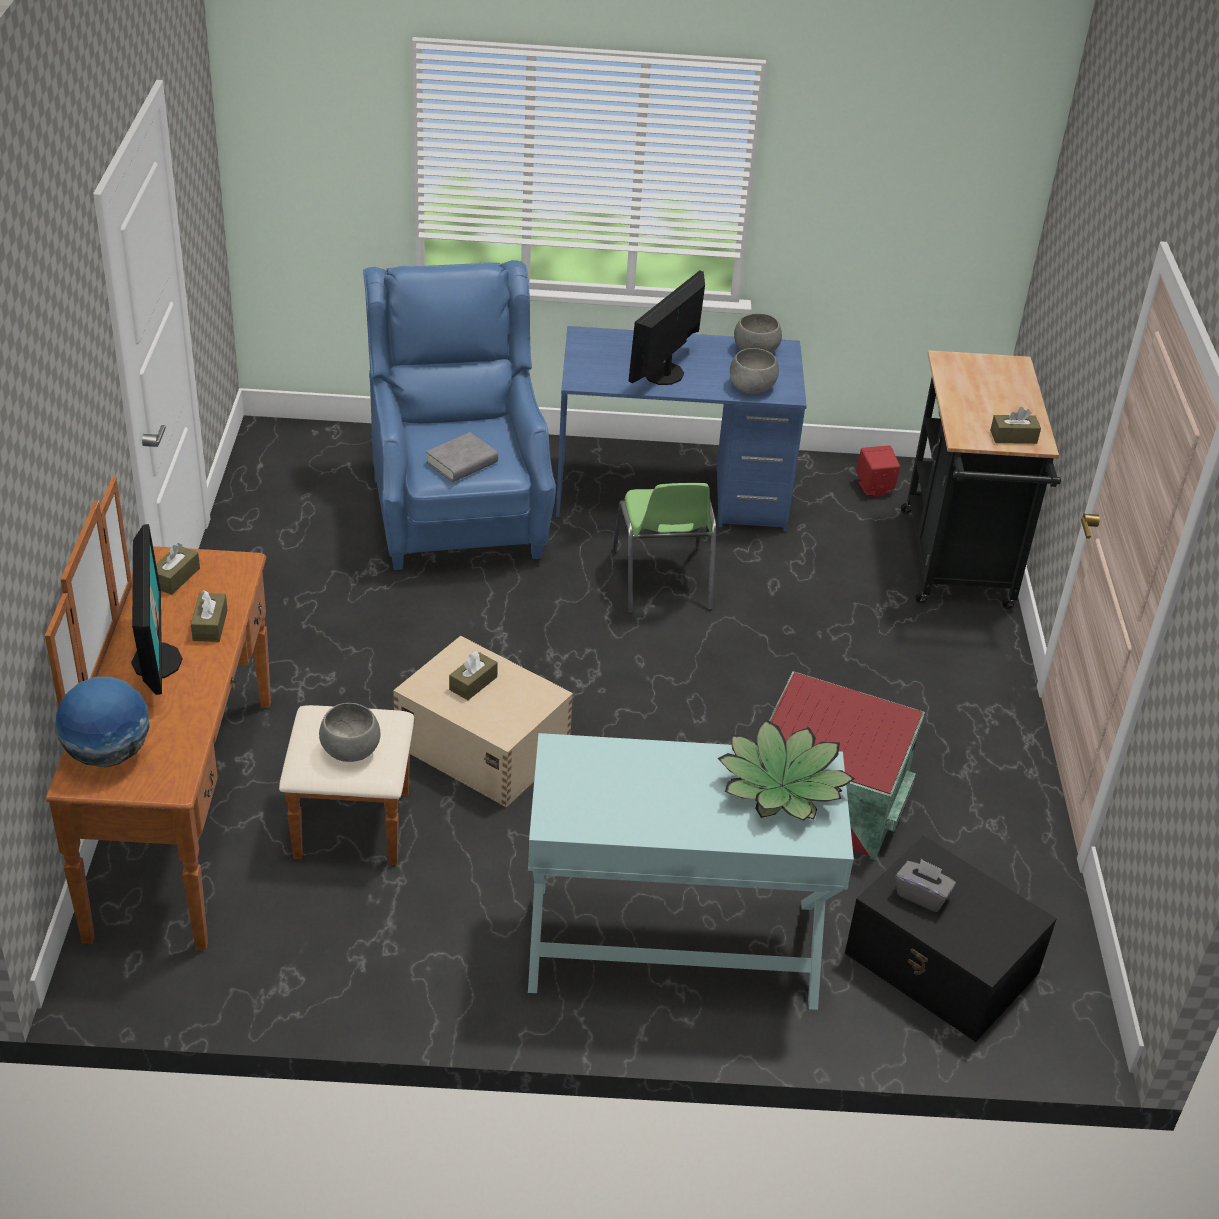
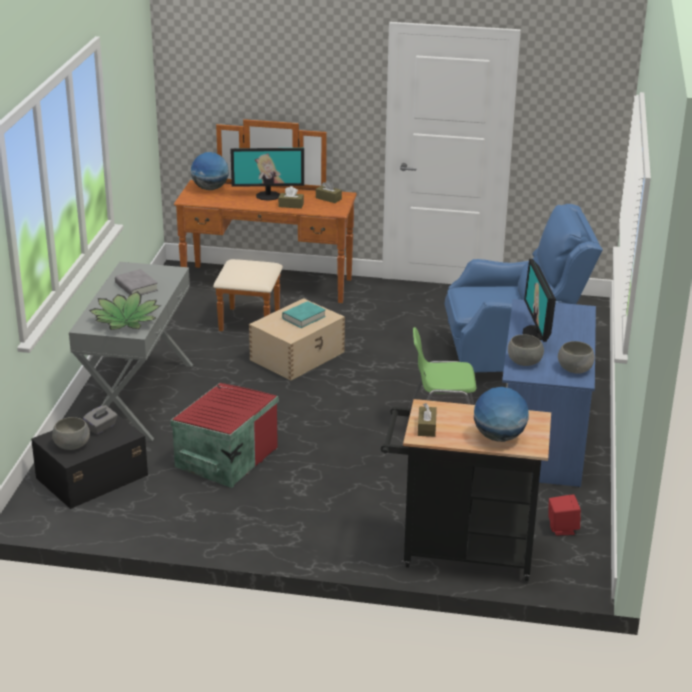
camera: 100 degrees right, 10 degrees down
grey bowl [319,703,380,762] -> grey bowl moved to [52,417,90,450]
grey book [426,432,498,482] -> grey book moved to [115,269,158,295]
brown tissue box [449,651,498,700] -> turquoise book [282,301,326,328]
turquoise console table [528,733,854,1010] -> grey console table [69,262,193,441]
monitor [628,270,705,385] -> monitor turned 135 degrees counterclockwise [522,259,556,342]
none -> globe [474,387,529,442]

